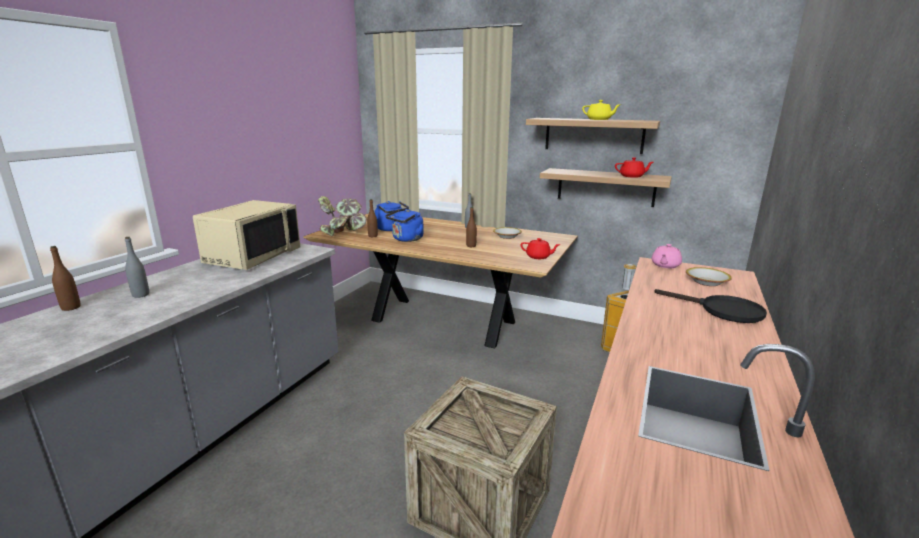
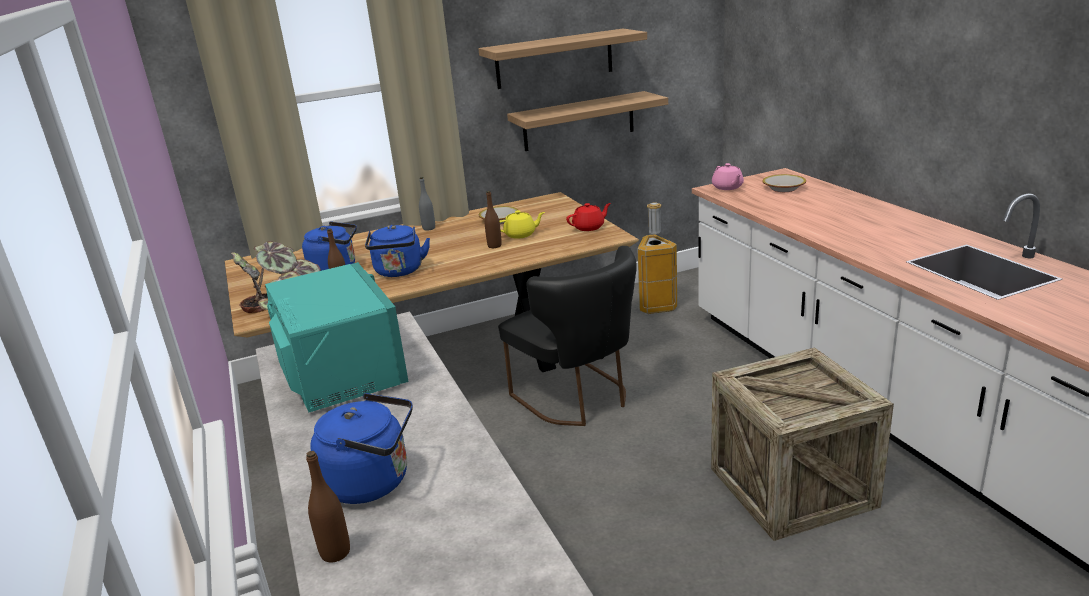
camera: 45 degrees left, 5 degrees up
grey bottle [125,237,149,298] -> blue kettle [310,393,413,504]
beige microwave [193,200,300,270] -> turquoise microwave [265,262,409,413]
yellow teapot [582,100,621,120] -> yellow teapot moved to [499,210,545,239]
red teapot [615,157,653,178] -> none
black frying pan [654,289,767,323] -> none
none -> black chair [498,246,637,426]

